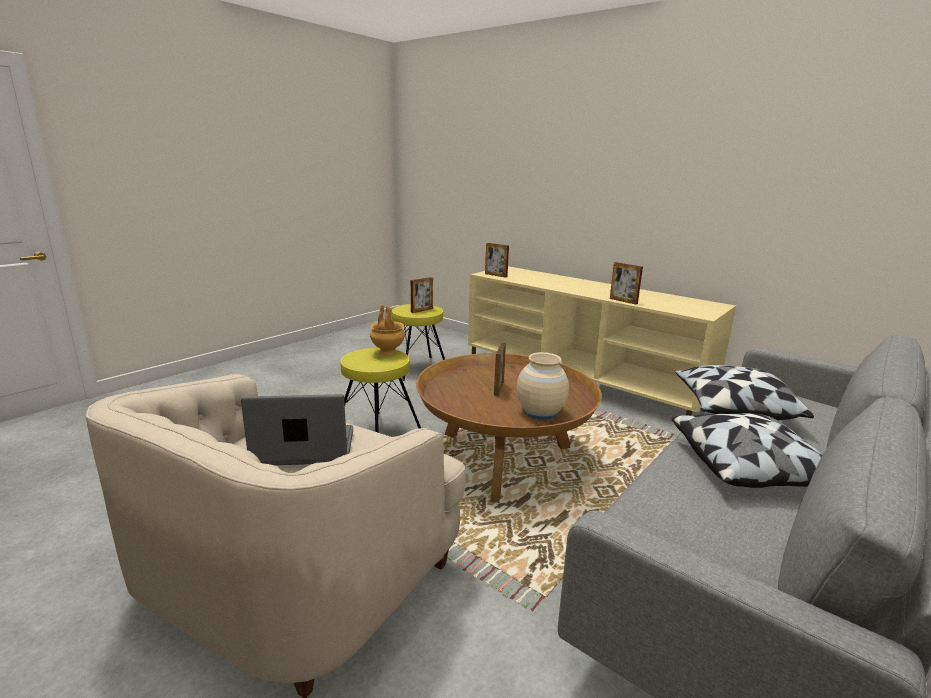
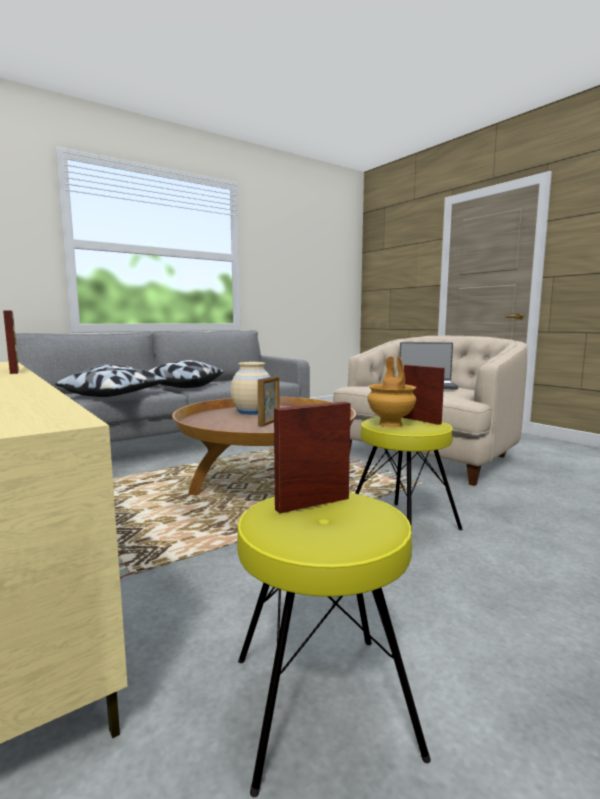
camera: 165 degrees left, 10 degrees down
picture frame [485,243,509,278] -> picture frame moved to [402,365,445,425]

